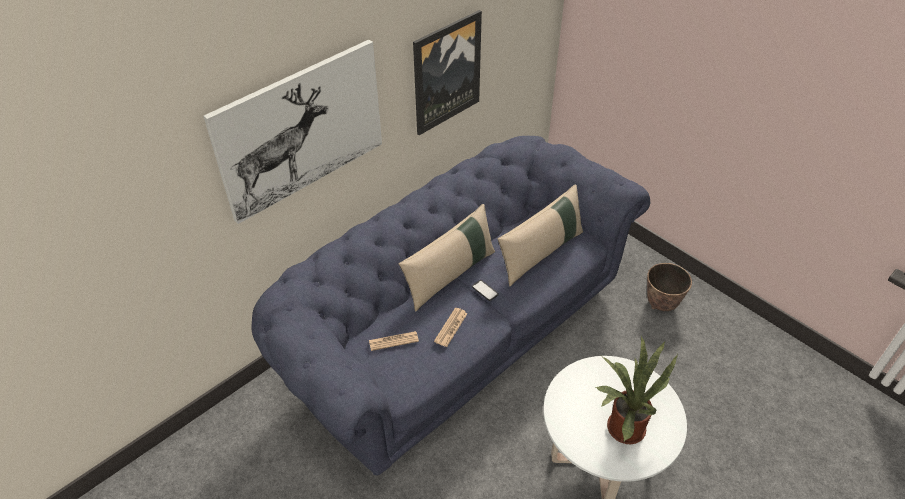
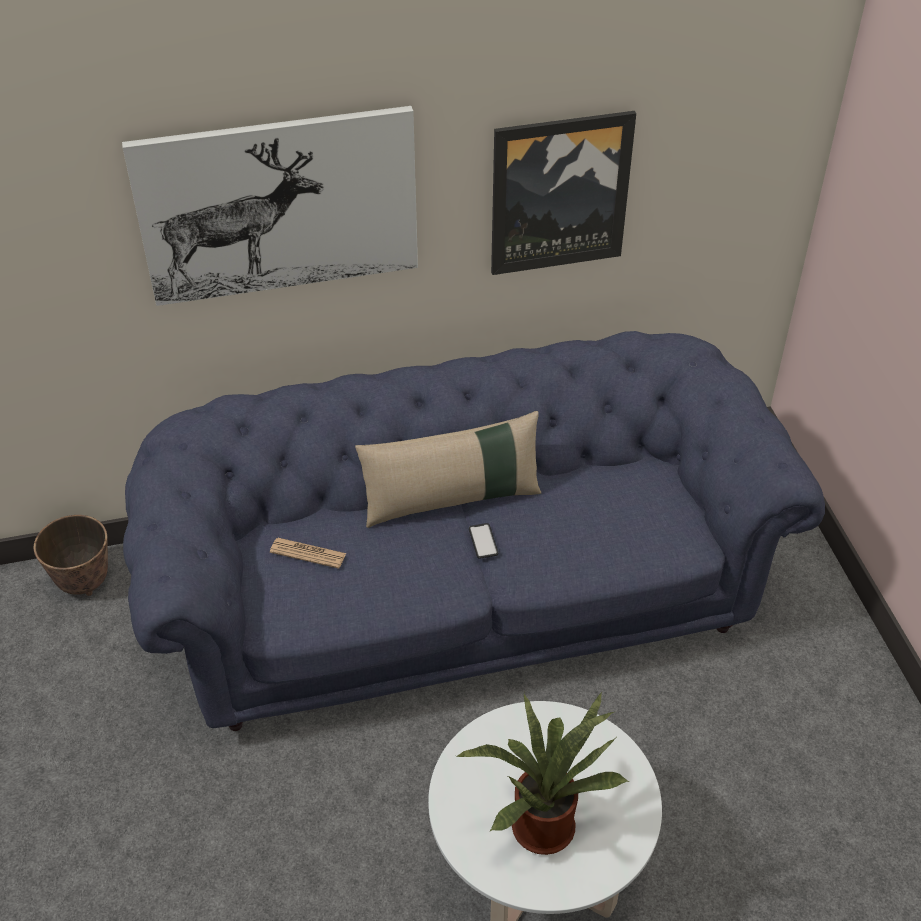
camera: 30 degrees right, 0 degrees up
newspaper [434,308,468,347] -> none
beige pillow [498,184,583,287] -> none
planter [647,263,692,311] -> planter moved to [34,515,108,596]

